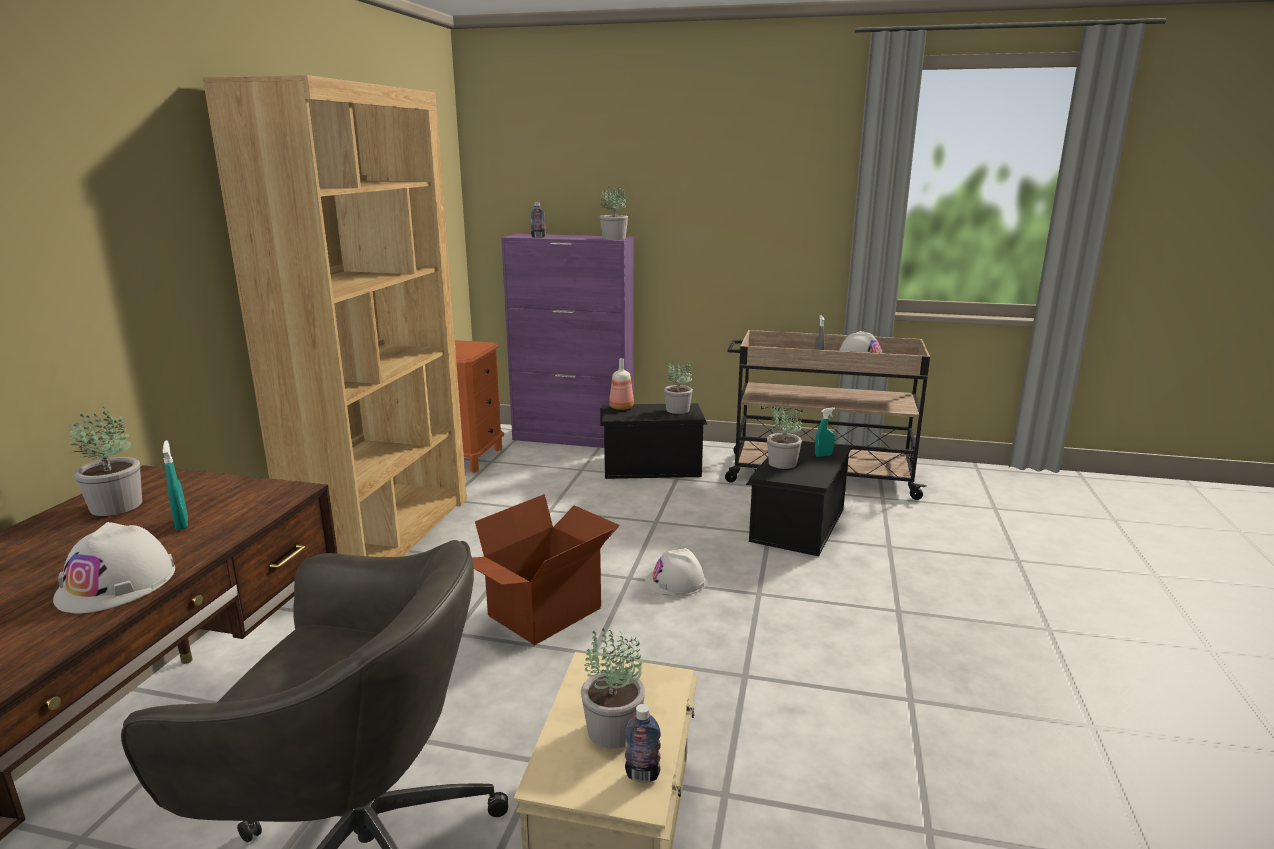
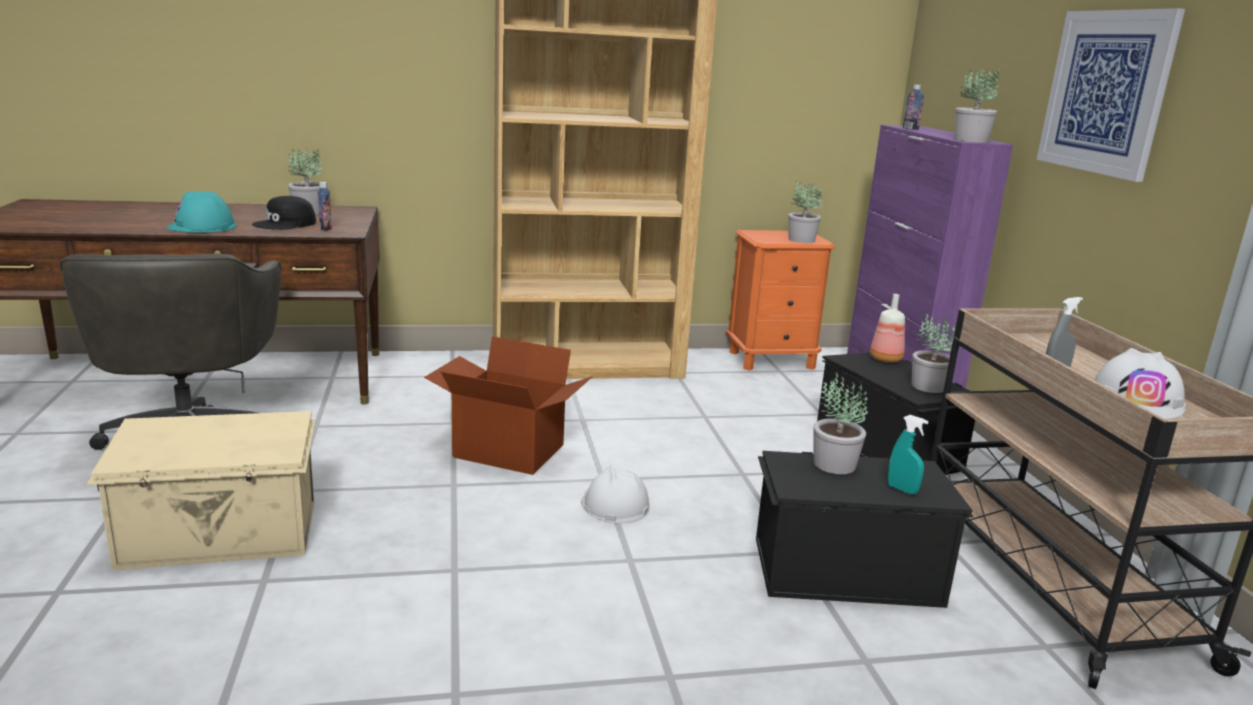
camera: 65 degrees right, 0 degrees up
white hard hat [53,522,175,614] -> turquoise hard hat [167,191,237,233]
turquoise spray bottle [163,440,188,530] -> black cap [252,196,316,230]
potted plant [581,628,645,749] -> potted plant moved to [788,180,822,243]
bottle [625,704,661,782] -> bottle moved to [318,182,332,231]
none -> picture [1037,8,1185,182]

